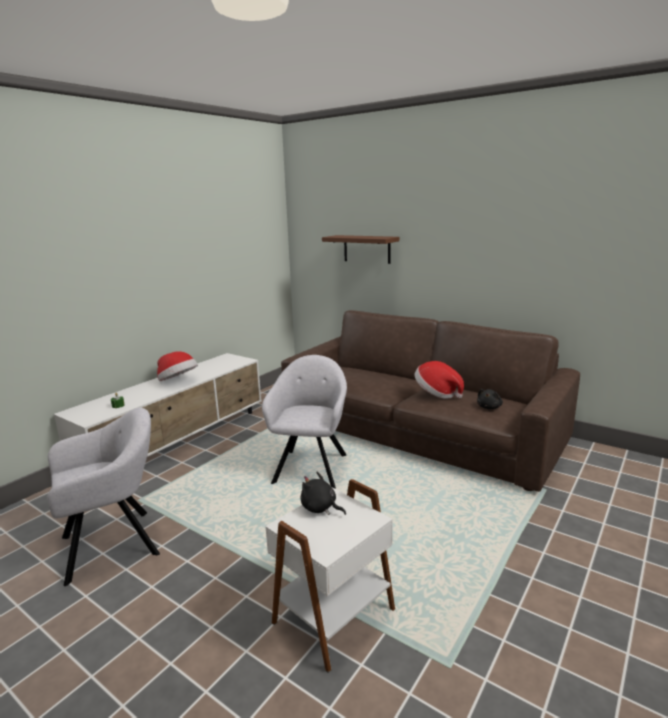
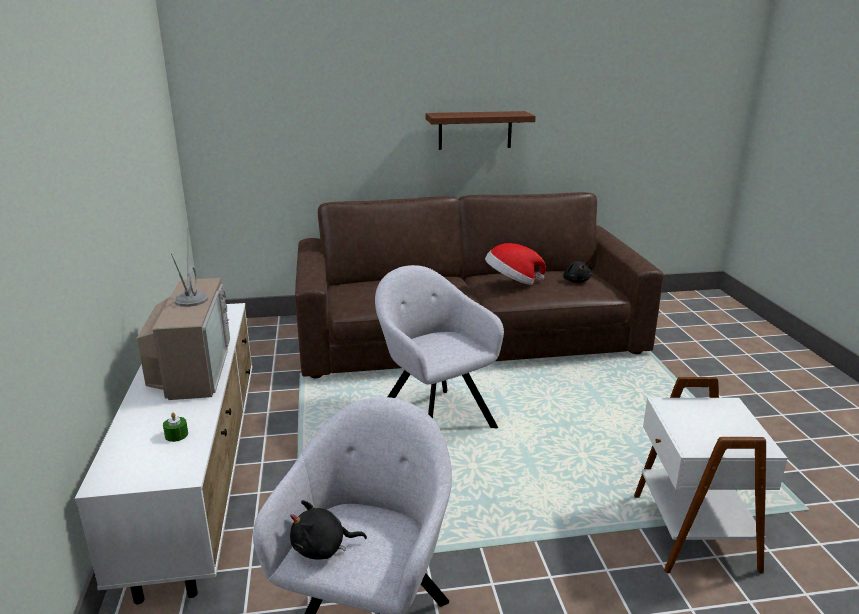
camera: 45 degrees left, 5 degrees up
hat [157,351,198,381] -> television [137,228,230,400]
black plush toy [301,472,346,515] -> black plush toy moved to [290,500,367,560]
brown shelf [322,235,399,264] -> brown shelf moved to [425,111,536,150]

